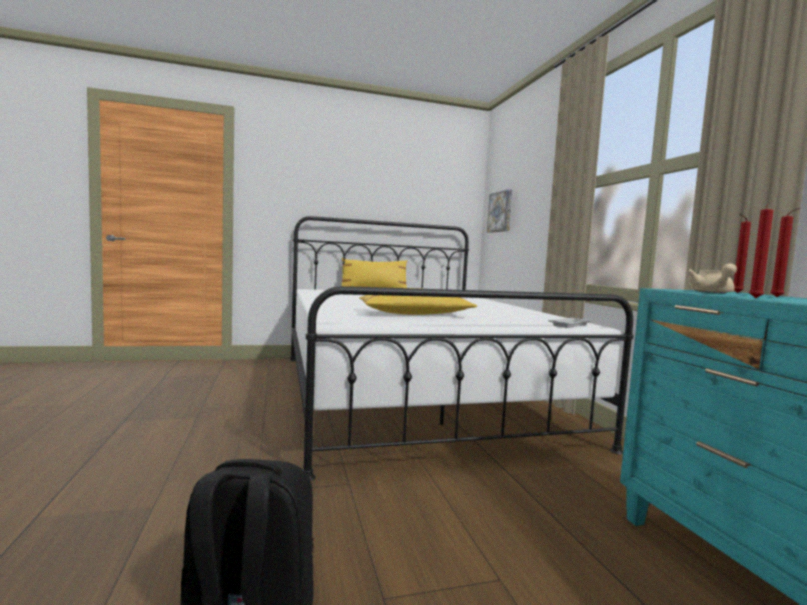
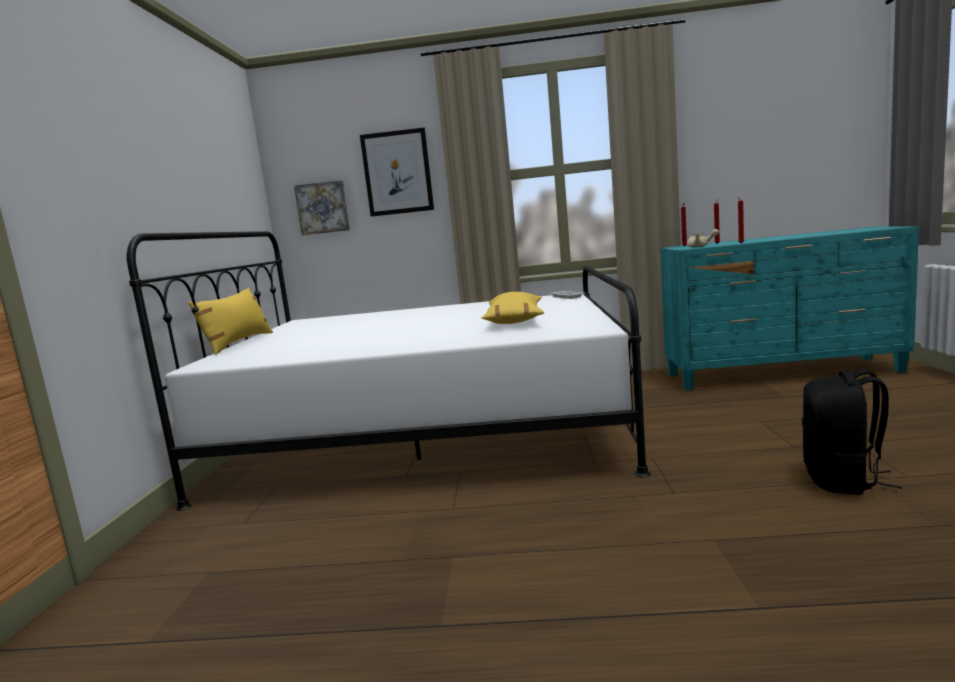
camera: 70 degrees left, 5 degrees up
none -> picture [360,128,434,217]

